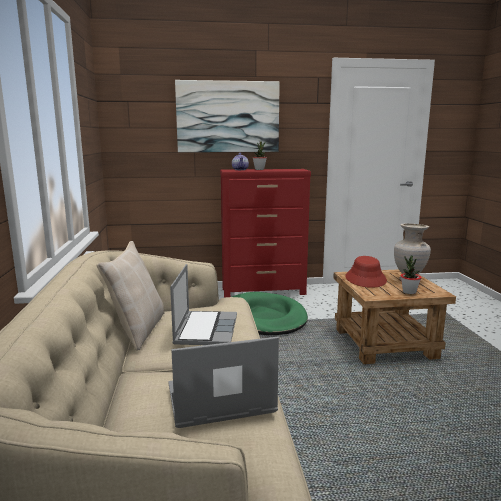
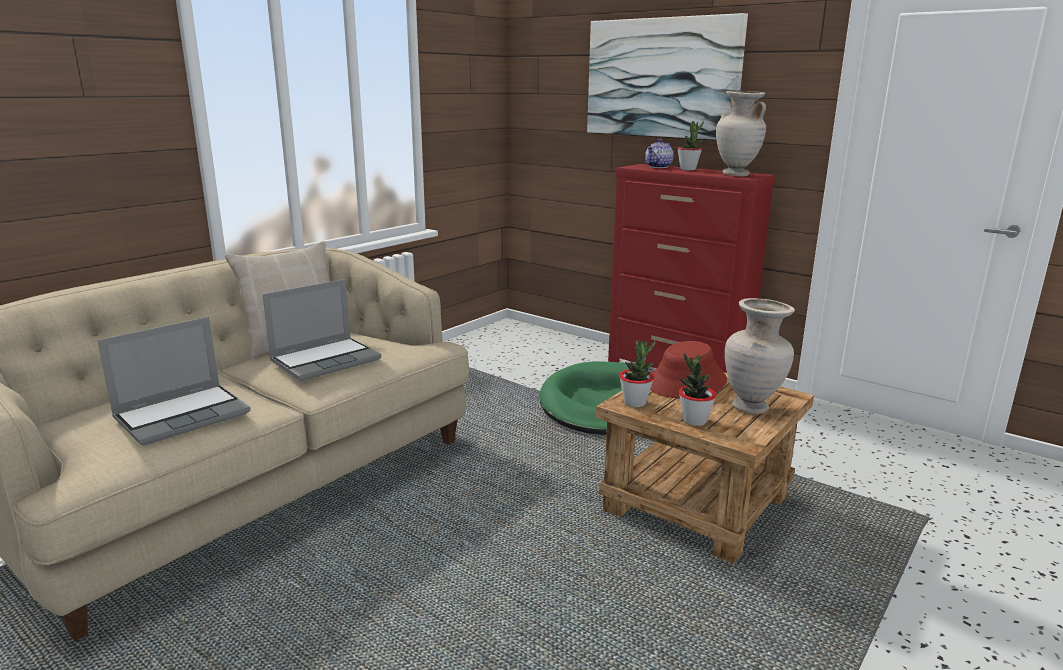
camera: 45 degrees right, 5 degrees up
laptop [168,336,279,428] -> laptop turned 105 degrees clockwise [97,317,251,446]
none -> potted plant [619,340,656,407]
none -> beige vase [716,91,766,176]

